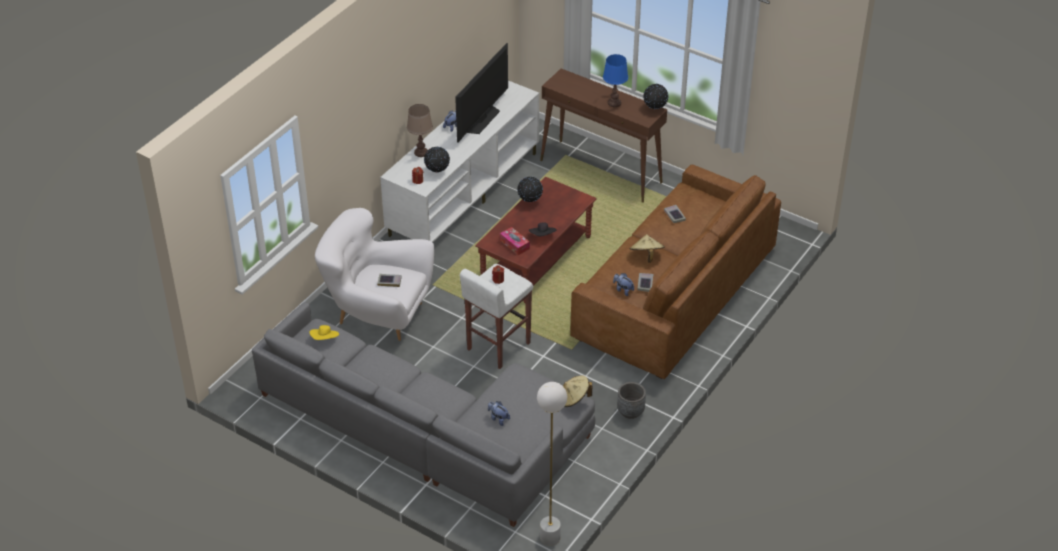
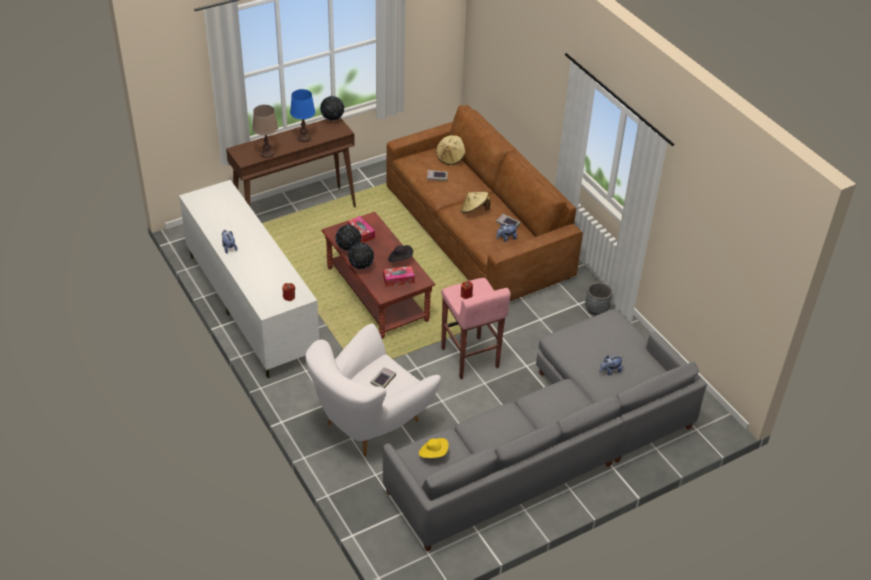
camera: 65 degrees left, 0 degrees up
brown table lamp [407,104,433,157] -> brown table lamp moved to [252,105,278,158]
globe [424,147,450,173] -> globe moved to [348,243,374,269]
television [455,43,508,143] -> none
white stool [460,264,533,369] -> pink stool [441,278,511,379]
white floor lamp [537,382,567,546] -> none
beige hat [563,375,592,407] -> beige hat moved to [436,135,465,165]
none -> tissue box [348,216,375,243]

